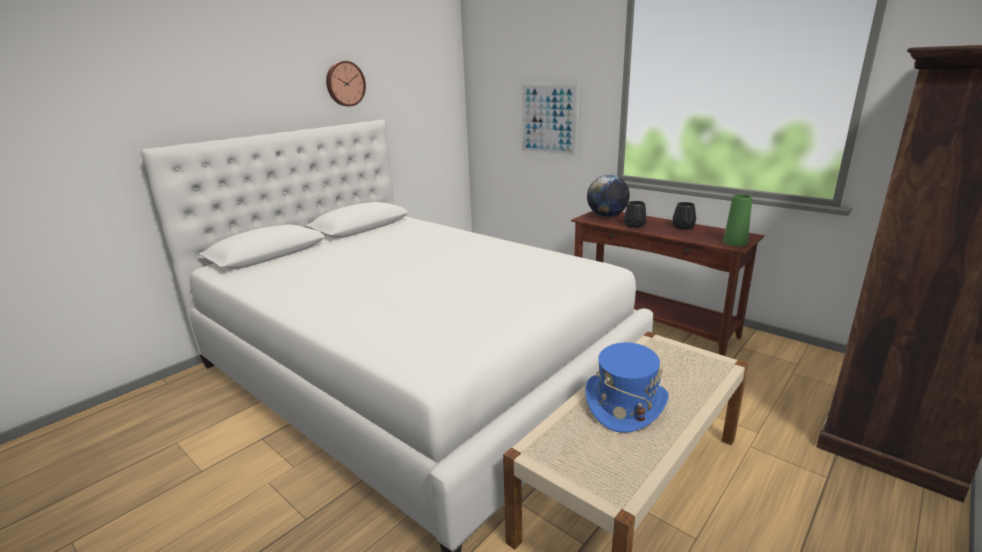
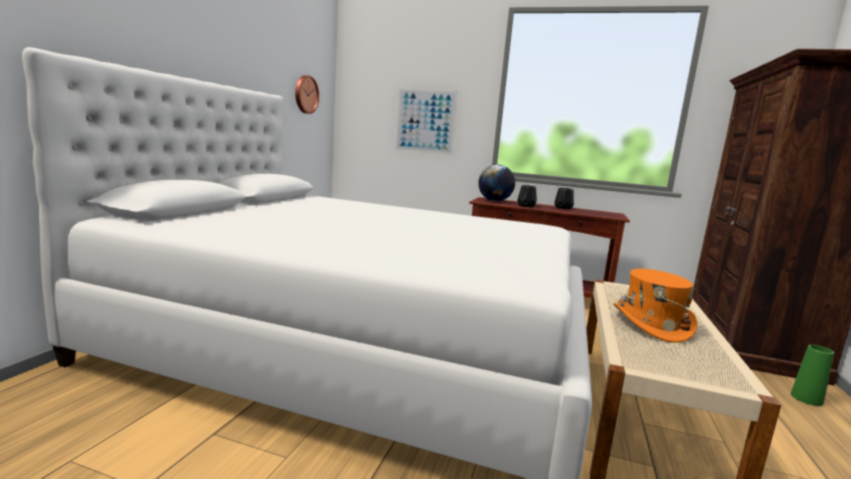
camera: 25 degrees left, 10 degrees down
wall clock [326,61,366,106] -> wall clock moved to [295,75,319,114]
blue hat [586,343,668,433] -> orange hat [613,269,697,343]
green vase [723,194,752,246] -> green vase moved to [791,345,834,406]

